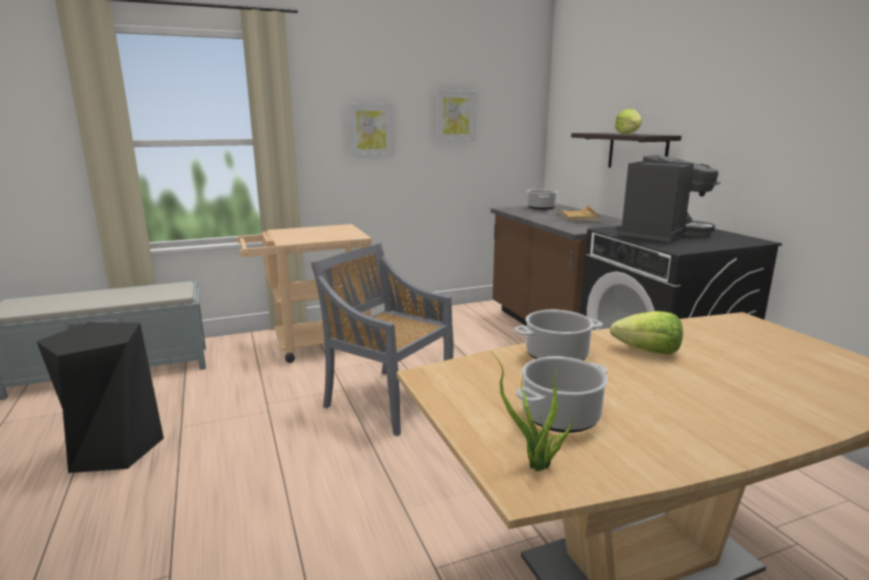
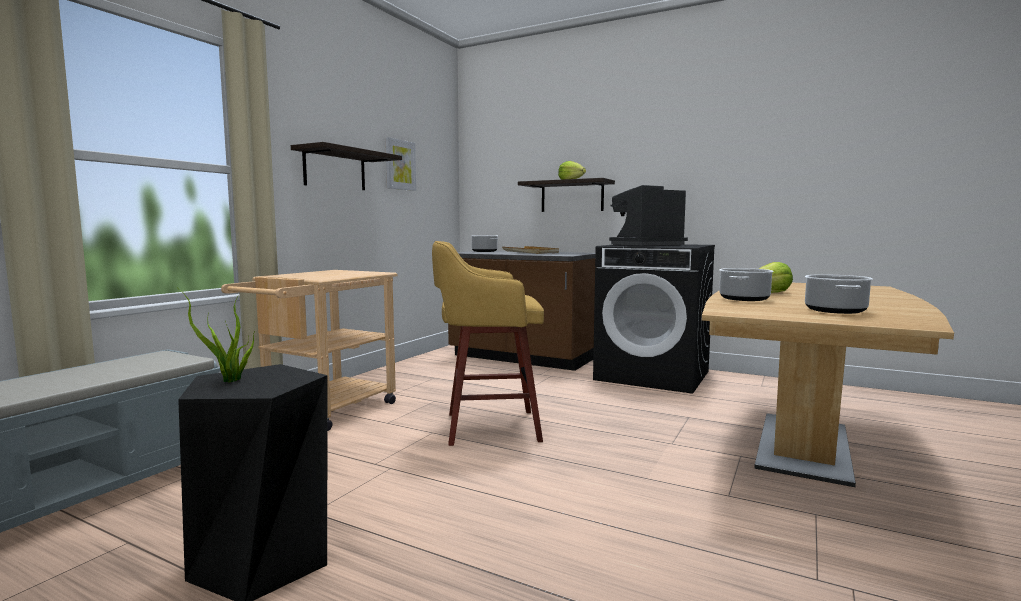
camera: 40 degrees left, 10 degrees down
grey chair [311,243,454,436] -> yellow stool [432,241,544,446]
picture [348,103,393,157] -> shelf [291,142,402,190]
potted plant [491,351,574,471] -> potted plant moved to [178,288,254,382]
coffee machine [616,155,721,242] -> coffee machine turned 120 degrees counterclockwise [609,185,688,245]

